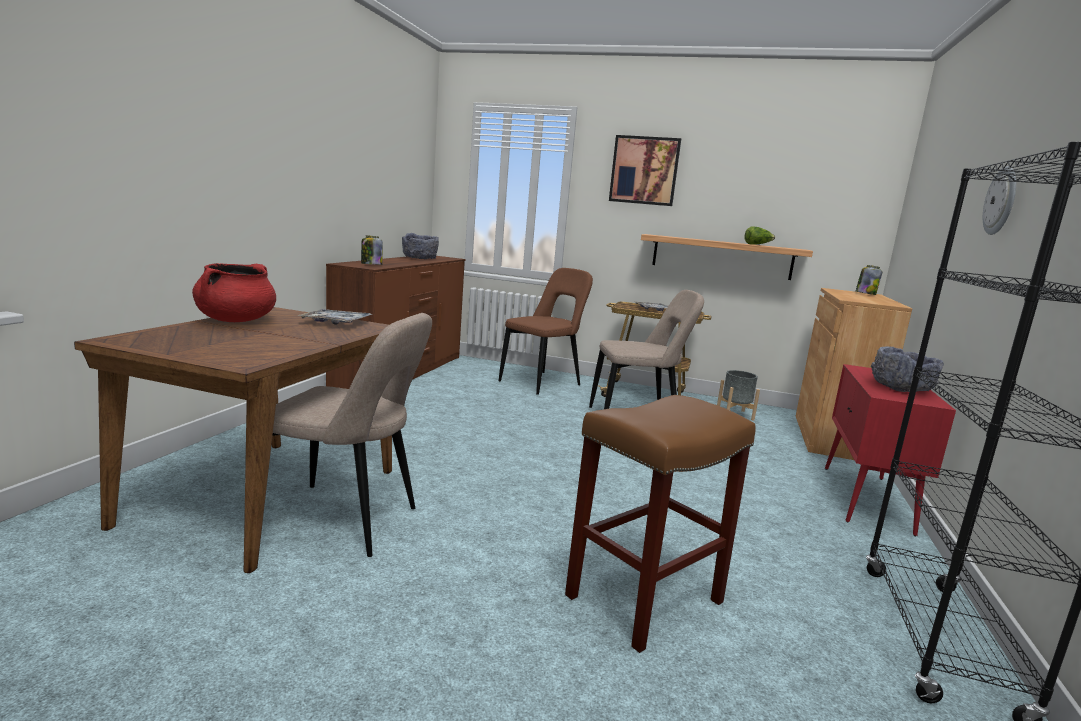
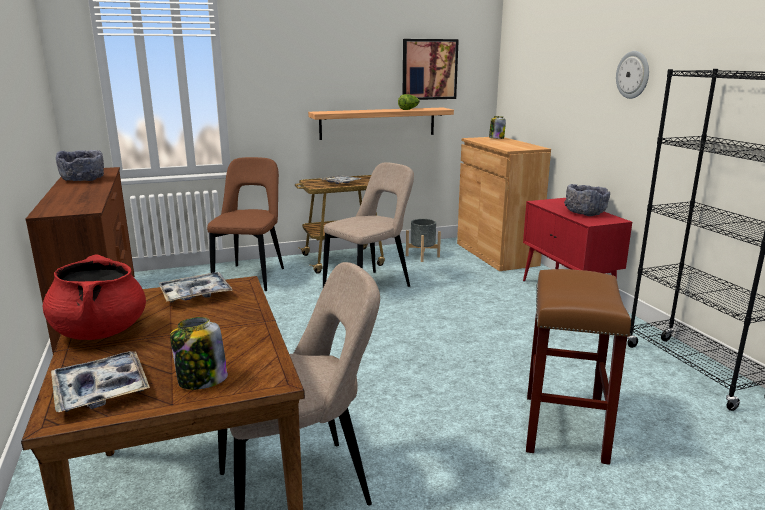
camera: 35 degrees left, 5 degrees up
jar [361,236,383,265] -> jar moved to [170,317,228,390]
picture [609,135,681,206] -> picture moved to [403,39,459,100]
none -> tray [51,351,150,412]

